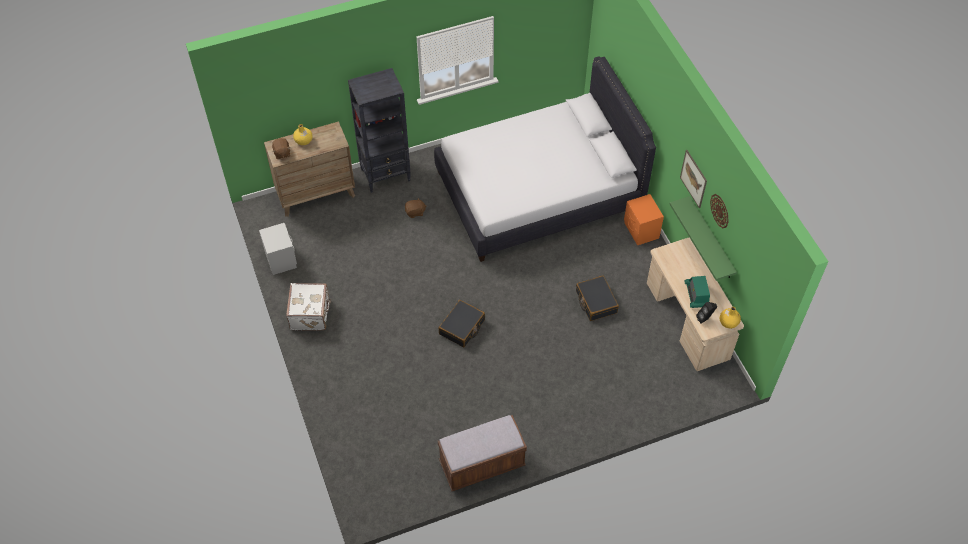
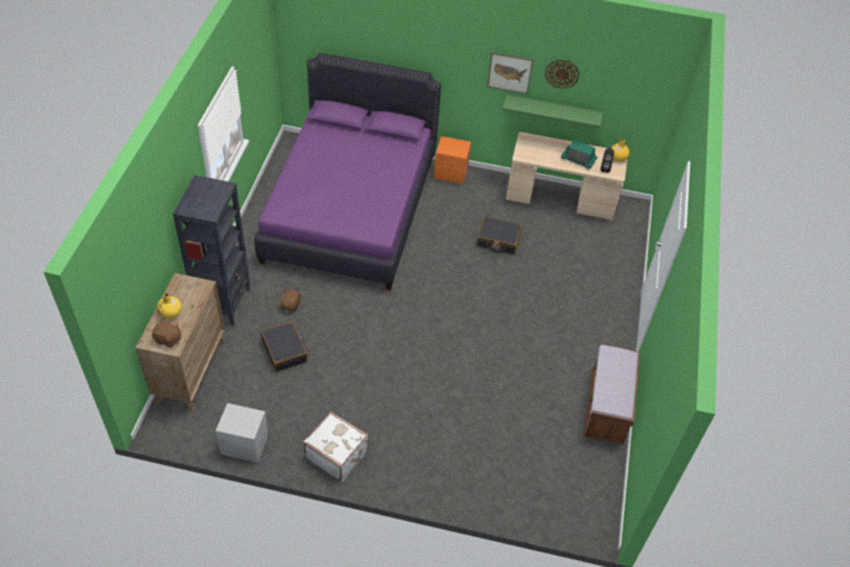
camera: 60 degrees left, 5 degrees down
white bed [434,56,656,262] -> purple bed [254,53,441,291]
black suitcase [438,300,485,347] -> black suitcase moved to [260,321,307,372]

